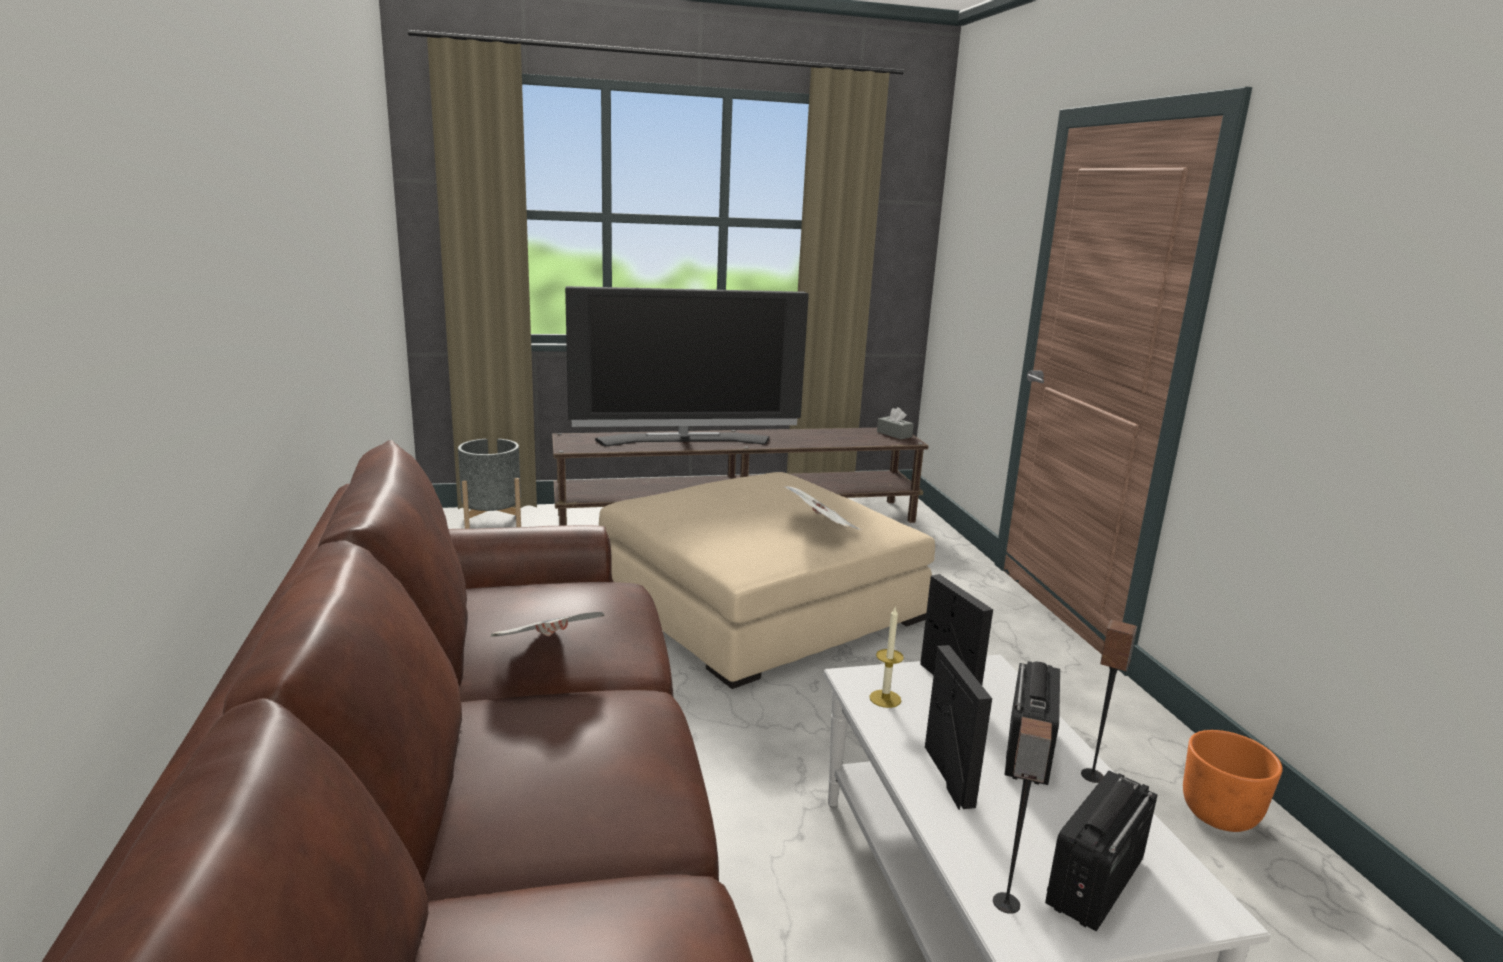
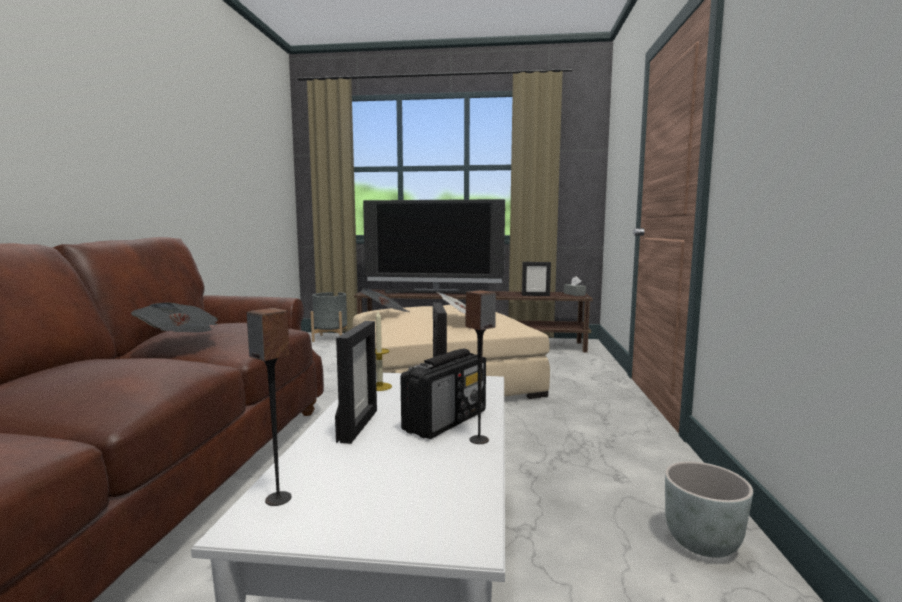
camera: 20 degrees right, 10 degrees down
radio [1045,771,1157,931] -> none
orange planter [1183,730,1283,832] -> grey planter [665,461,753,558]
none -> newspaper [360,289,410,312]
none -> picture frame [522,262,551,296]

